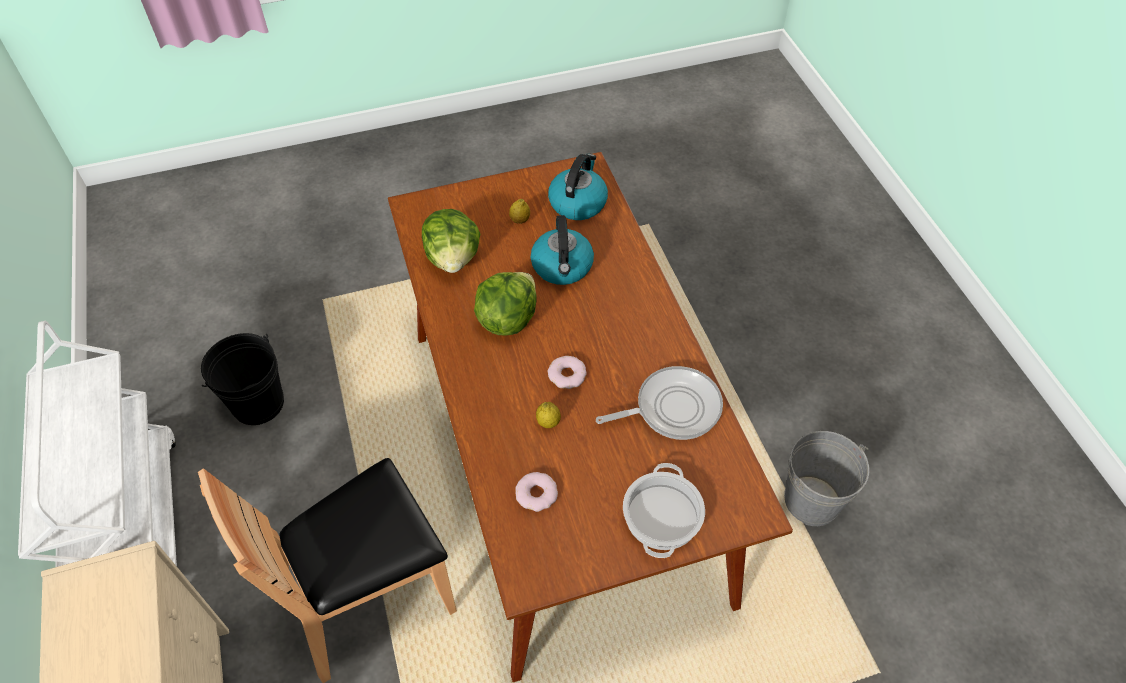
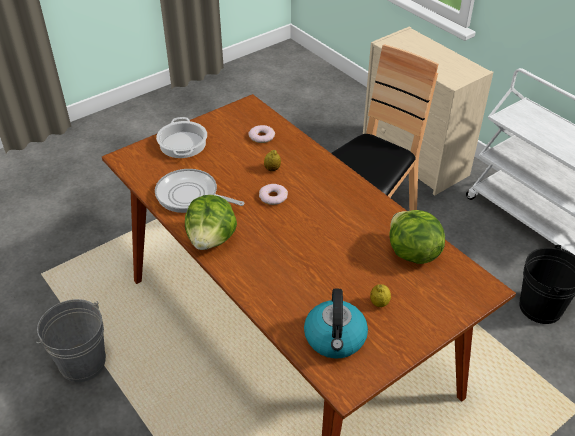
camera: 160 degrees right, 10 degrees down
lettuce [474,272,537,335] -> lettuce moved to [185,195,237,250]
kettle [531,215,594,285] -> none
frying pan [596,366,723,440] -> frying pan turned 60 degrees clockwise [155,169,244,213]

